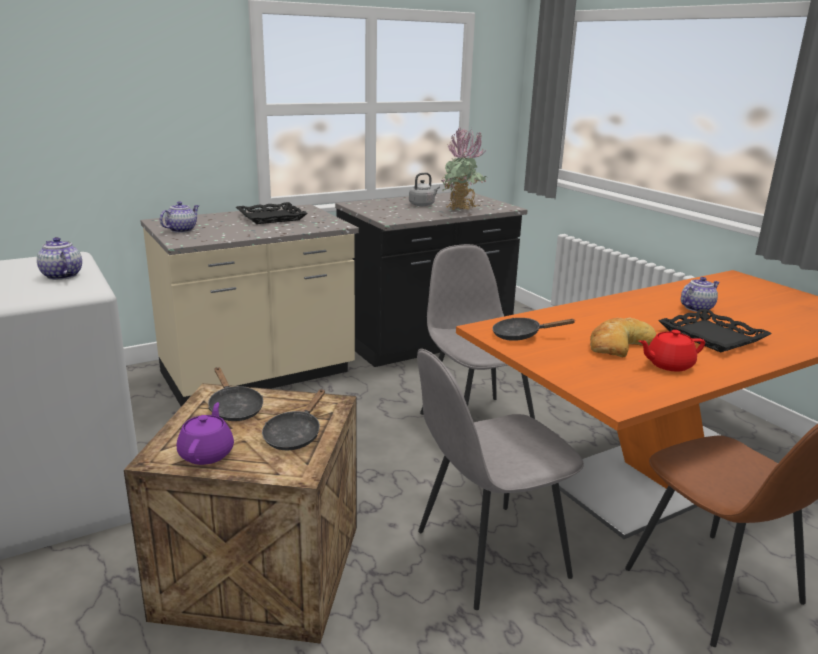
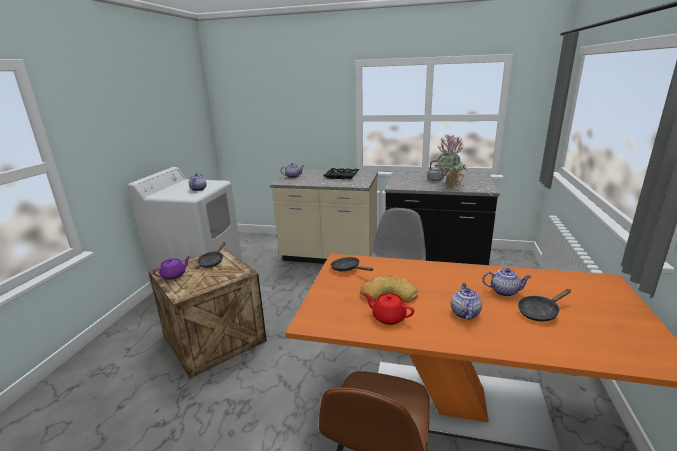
camera: 45 degrees right, 0 degrees up
black frying pan [262,389,325,450] -> black frying pan moved to [518,289,571,321]
grey chair [417,349,584,610] -> none
black tray [658,308,772,353] -> teapot [451,283,482,320]

